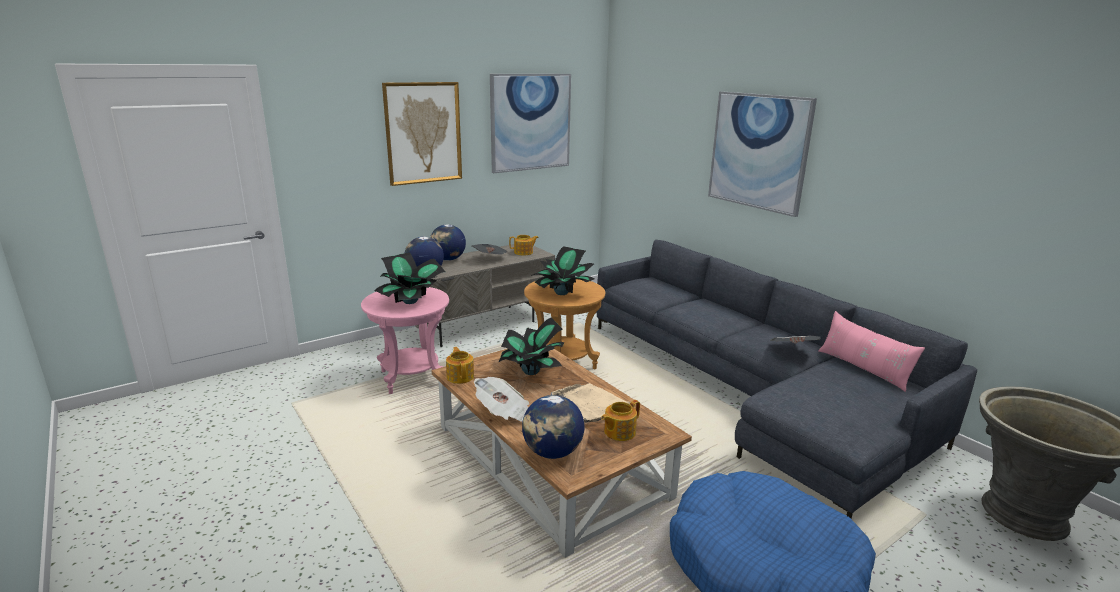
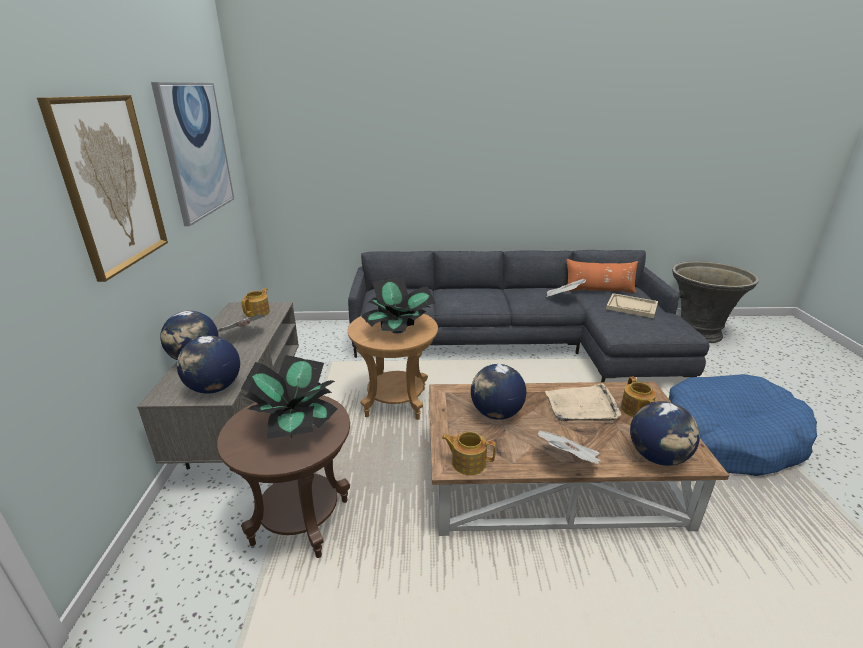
camera: 55 degrees left, 5 degrees up
pink side table [361,287,449,394] -> brown side table [217,395,350,558]
potted plant [498,318,565,376] -> globe [471,364,526,420]
picture [708,91,817,217] -> none
pink pillow [818,311,925,392] -> orange pillow [565,259,638,293]
none -> beige tray [606,293,658,318]

